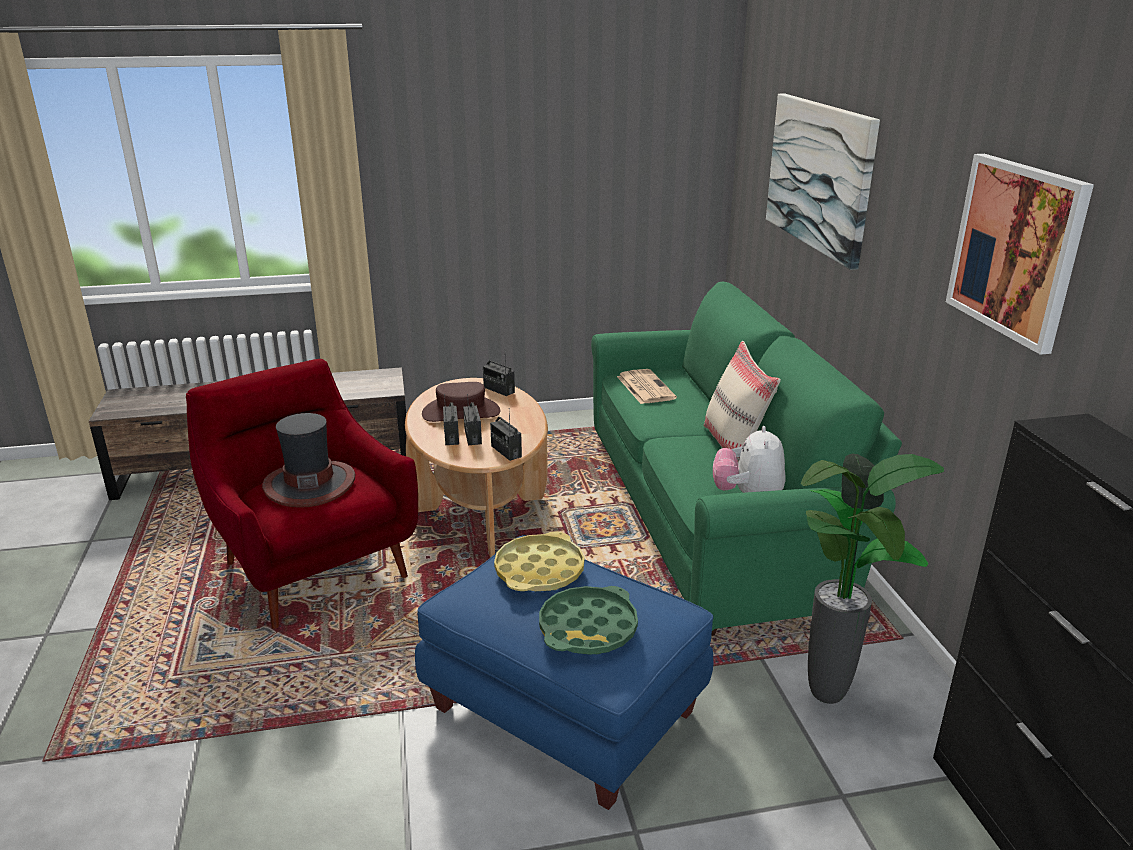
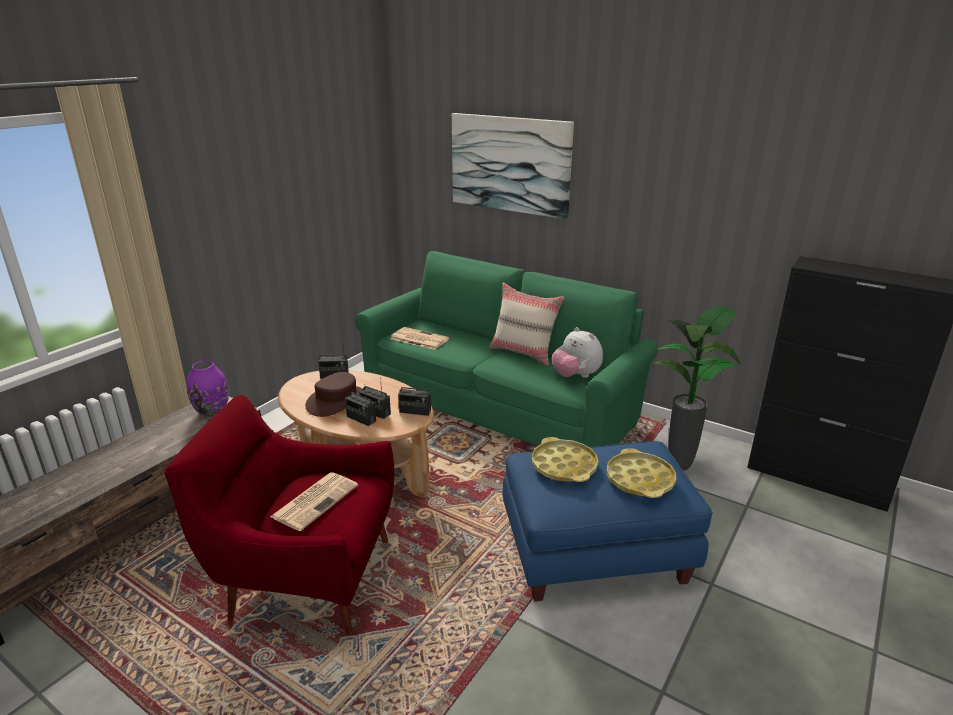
camera: 45 degrees left, 0 degrees up
hat [262,413,356,508] -> newspaper [270,472,358,531]
green tray [539,586,638,655] -> yellow tray [606,448,676,498]
picture [946,154,1094,355] -> none
none -> purple vase [187,361,229,417]

